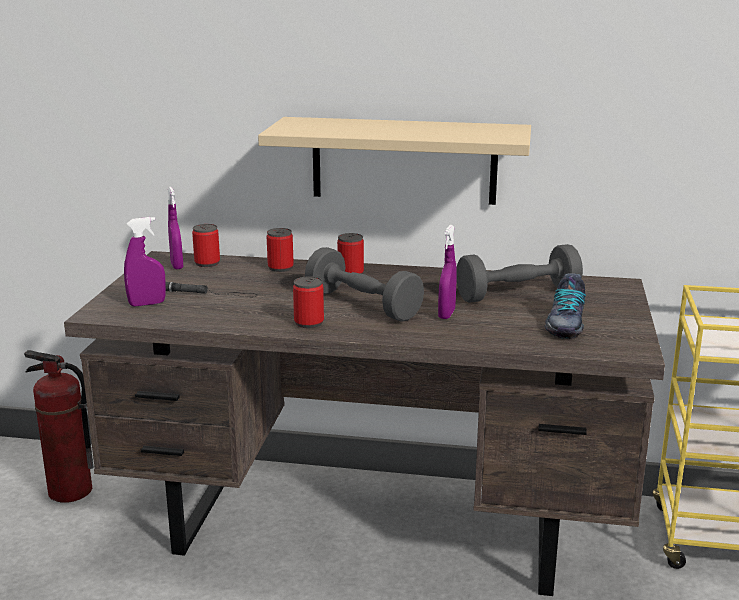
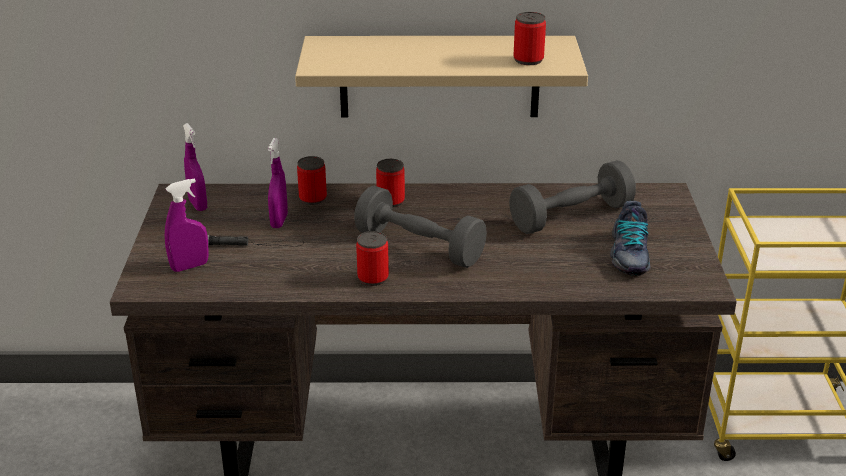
camera: 10 degrees left, 10 degrees up
fire extinguisher [24,350,94,503] -> none
can [192,224,220,267] -> can moved to [513,12,546,65]
purple spray bottle [438,225,457,319] -> purple spray bottle moved to [268,138,288,228]

